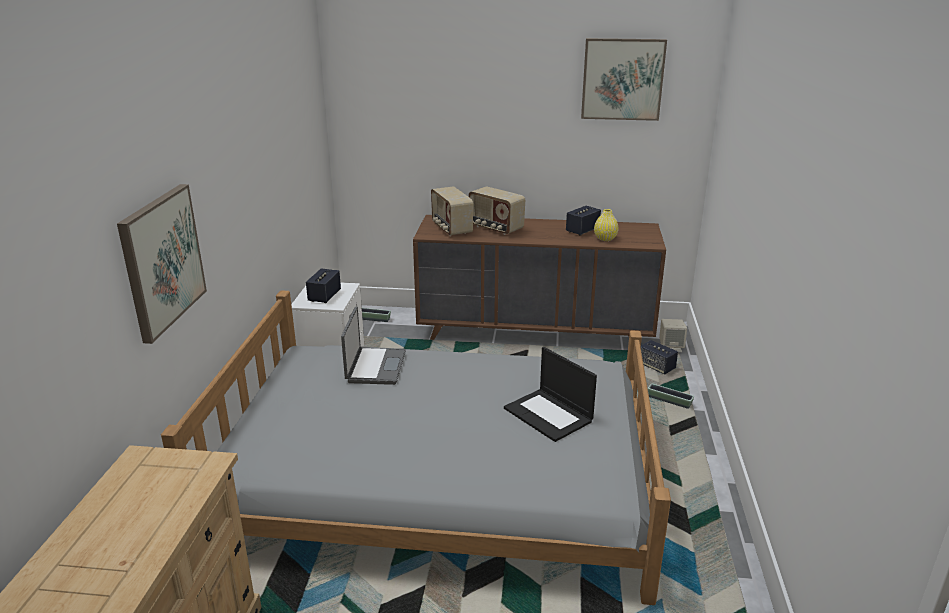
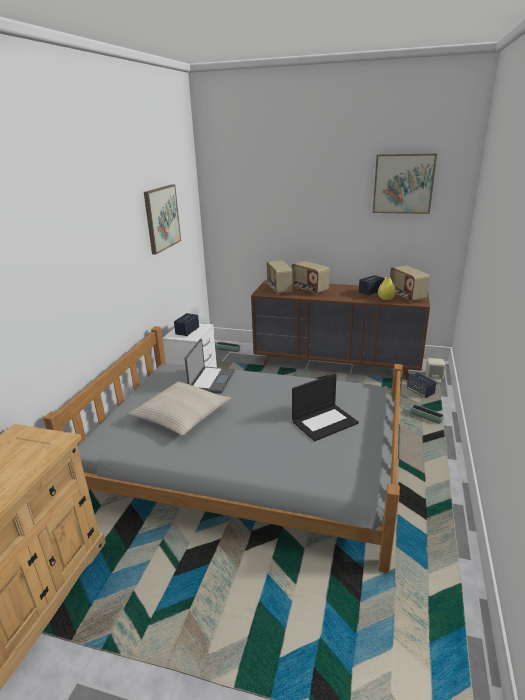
camera: 10 degrees right, 0 degrees up
picture [117,184,207,344] -> picture moved to [144,184,181,254]
laptop [504,347,597,442] -> laptop turned 90 degrees counterclockwise [292,374,359,441]
none -> beige pillow [129,381,231,436]
none -> radio [390,266,430,302]

